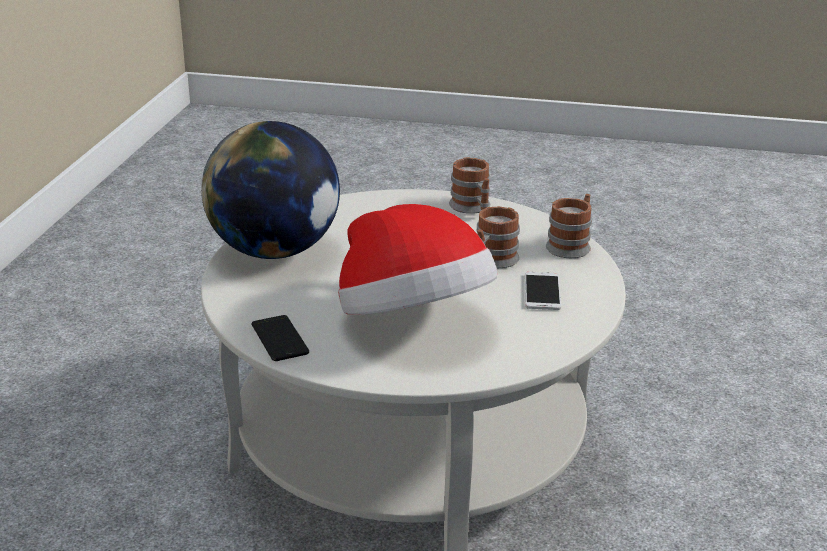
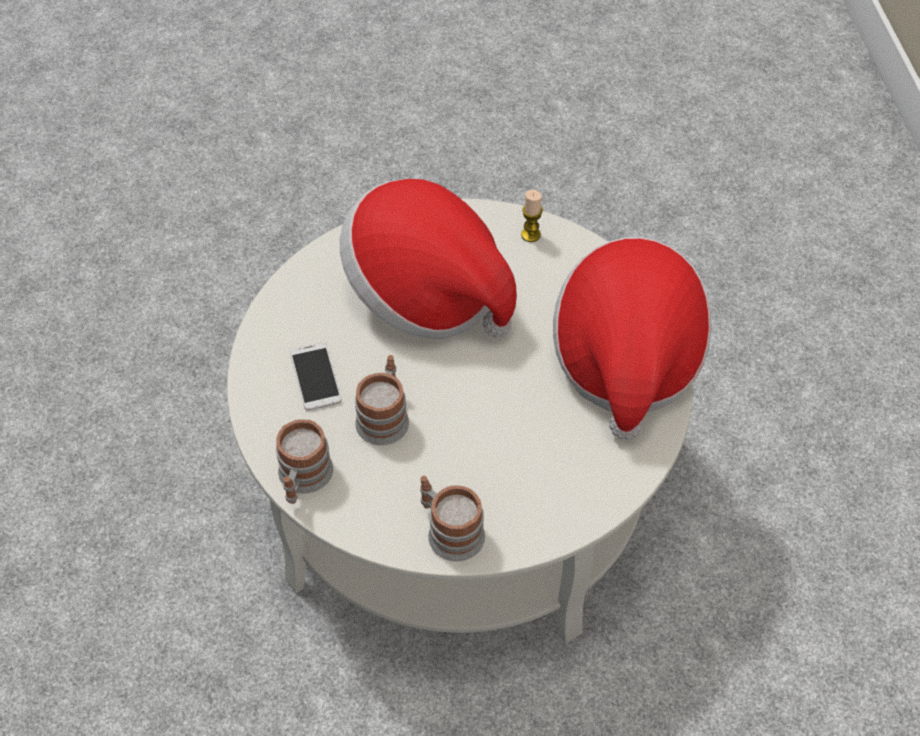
camera: 160 degrees right, 25 degrees up
globe [201,121,340,259] -> hat [553,237,711,440]
phone [252,315,309,361] -> candle [521,190,543,242]

